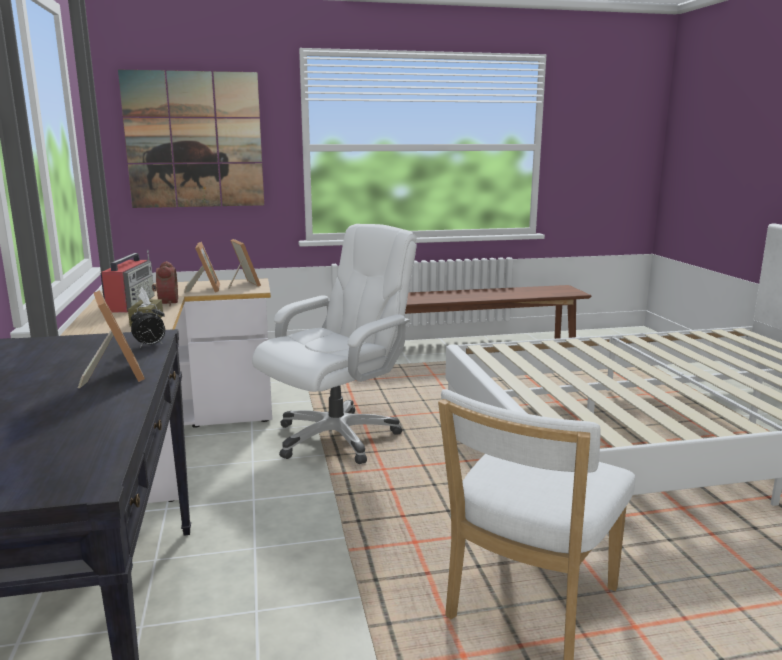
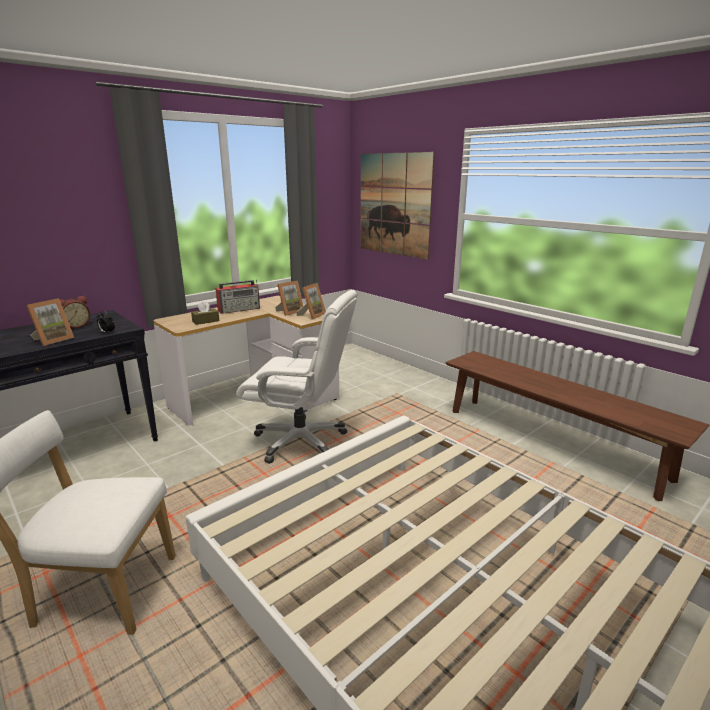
camera: 60 degrees right, 5 degrees up
alarm clock [152,261,178,306] -> alarm clock moved to [59,296,90,328]

